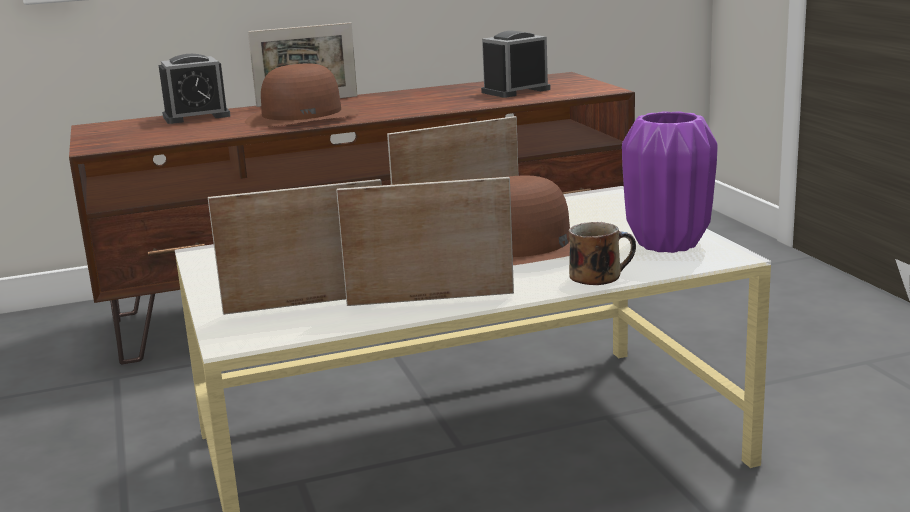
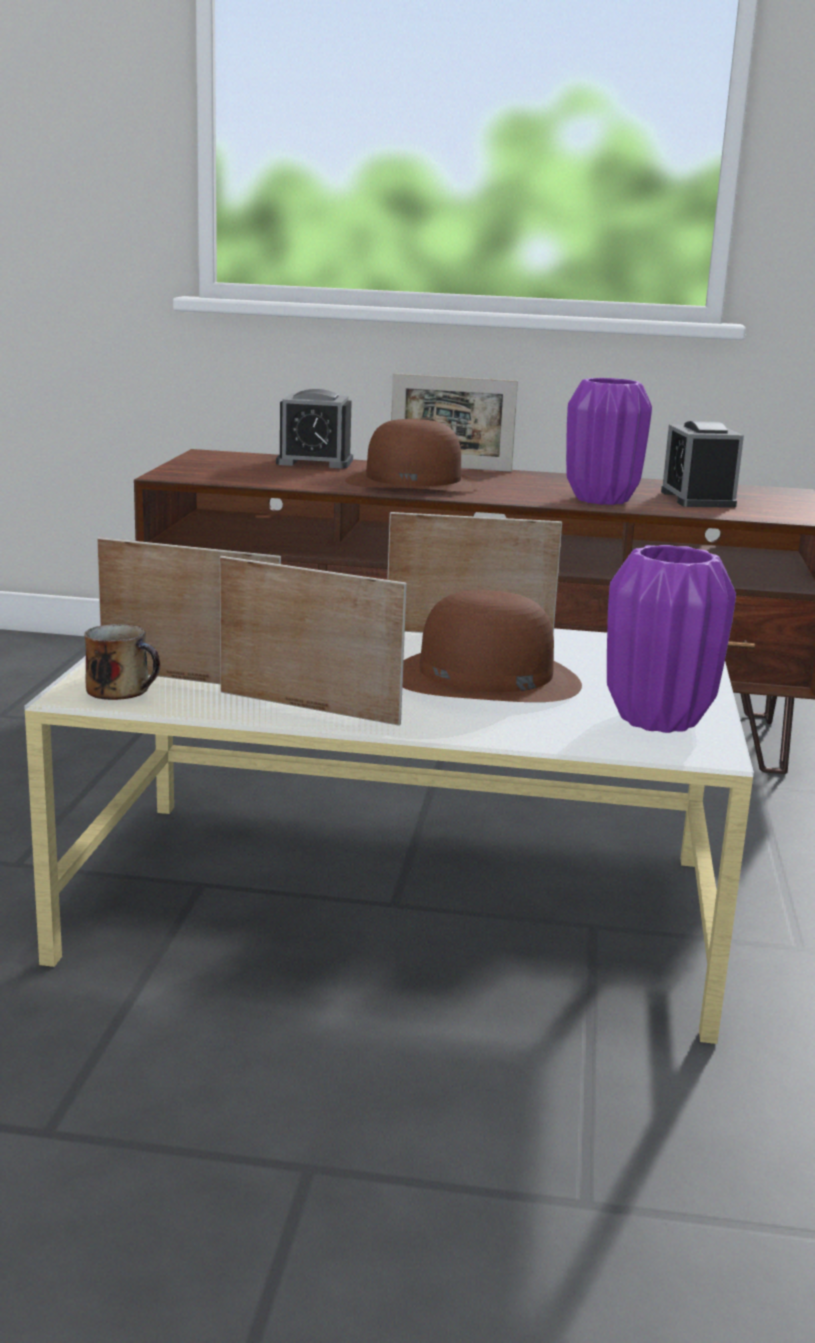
camera: 25 degrees right, 0 degrees up
alarm clock [481,31,551,98] -> alarm clock turned 90 degrees counterclockwise [661,421,744,508]
mug [569,222,636,285] -> mug moved to [84,624,160,700]
none -> purple vase [566,378,652,505]

